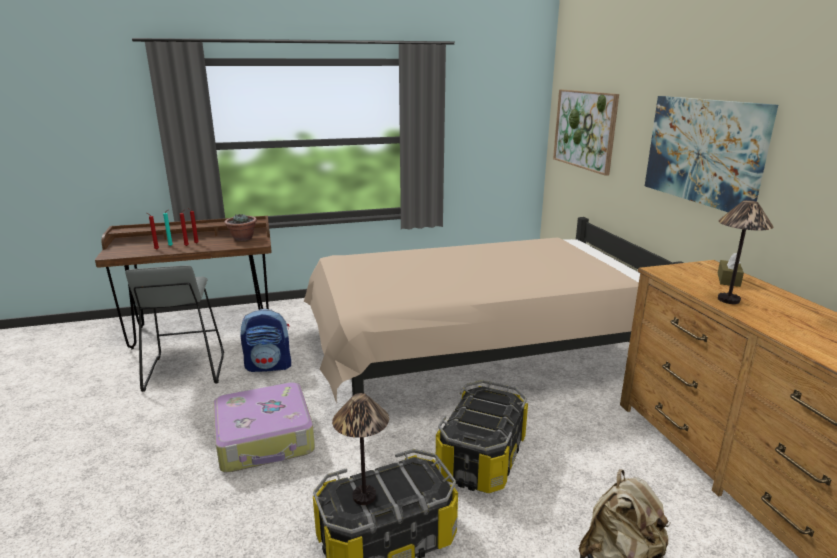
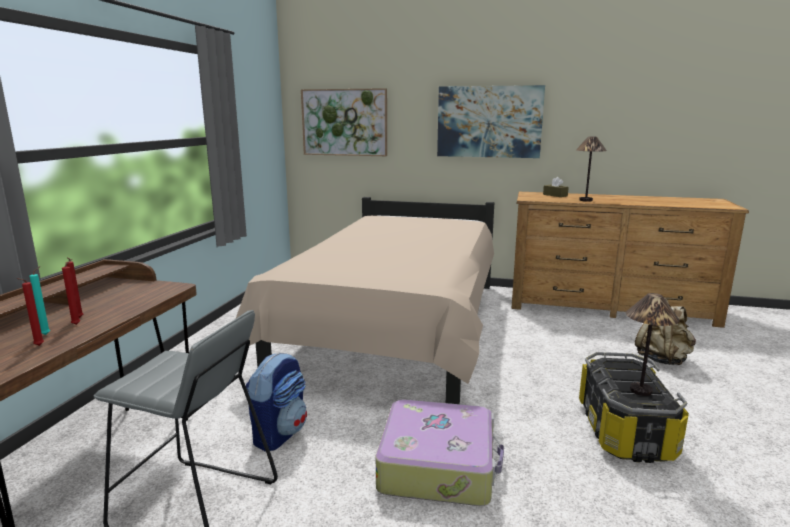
camera: 60 degrees left, 5 degrees down
potted plant [224,214,257,241] -> none
storage box [436,380,528,493] -> none

